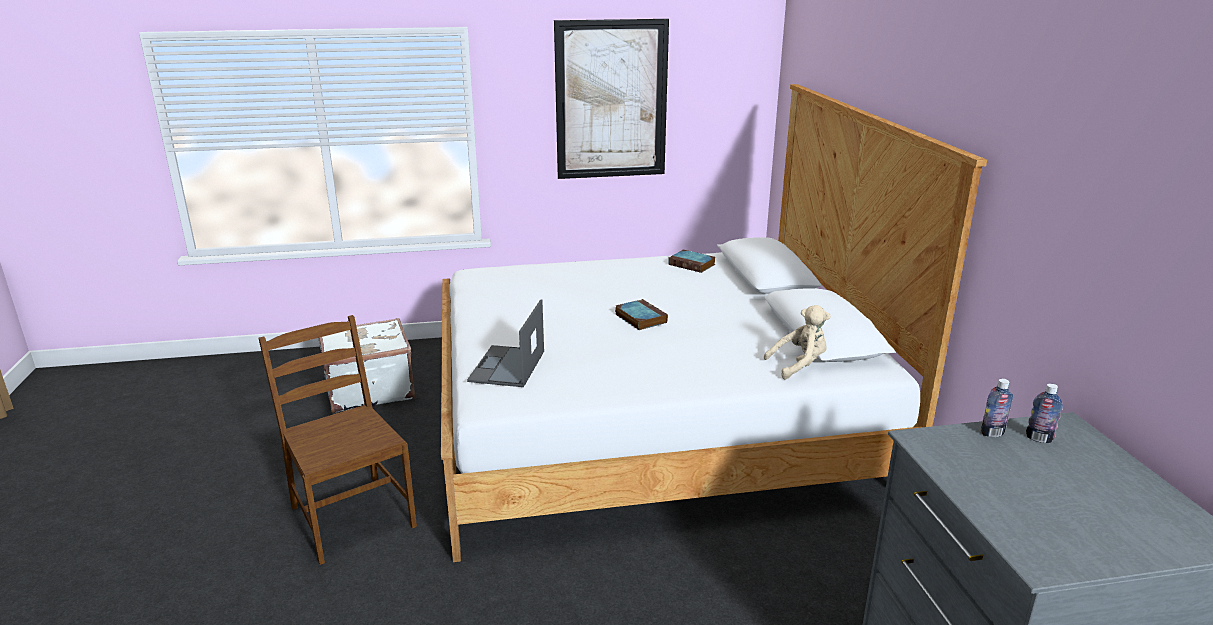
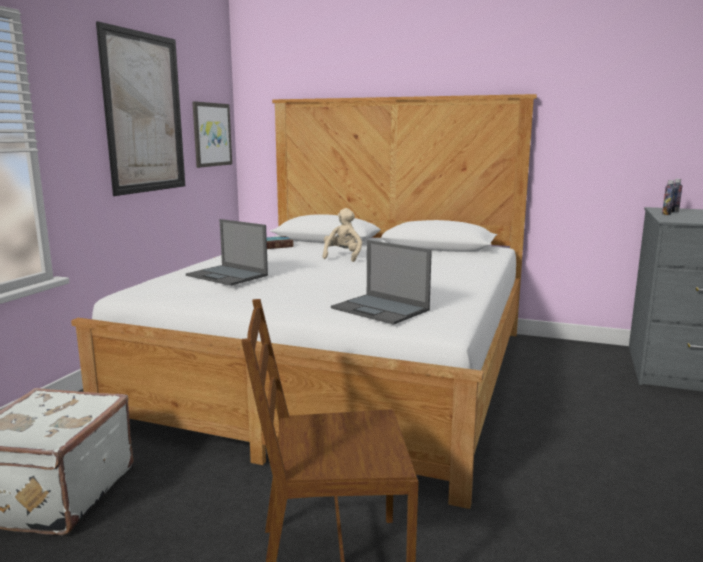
camera: 60 degrees left, 10 degrees down
book [615,299,668,330] -> none
beige plush toy [764,305,831,380] -> beige plush toy moved to [322,208,362,262]
none -> laptop [186,219,268,286]
none -> picture [192,101,232,168]

